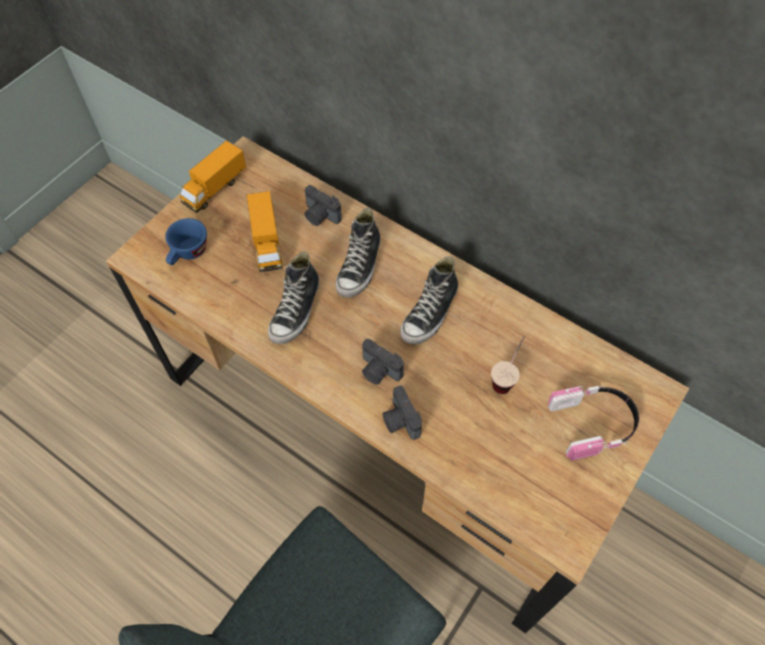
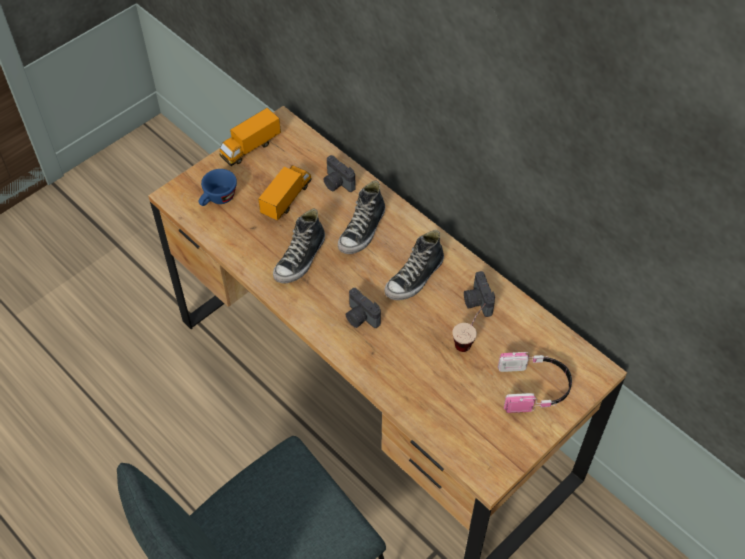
camera: 10 degrees right, 5 degrees down
toy truck [246,191,283,272] -> toy truck turned 150 degrees counterclockwise [258,165,312,220]
camera [382,385,422,440] -> camera moved to [464,271,495,317]

